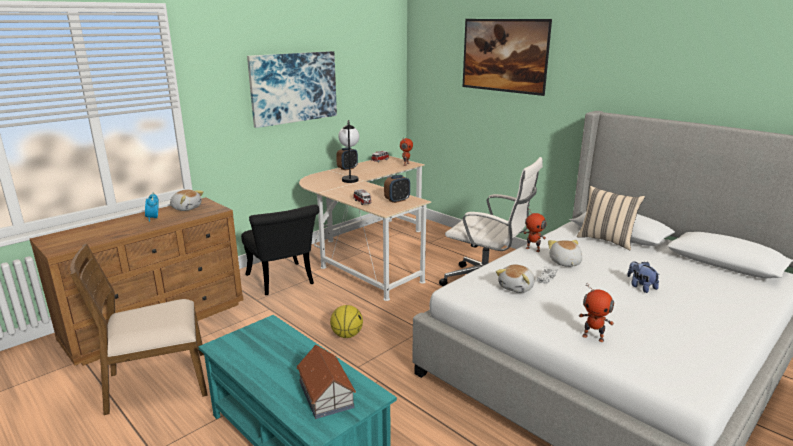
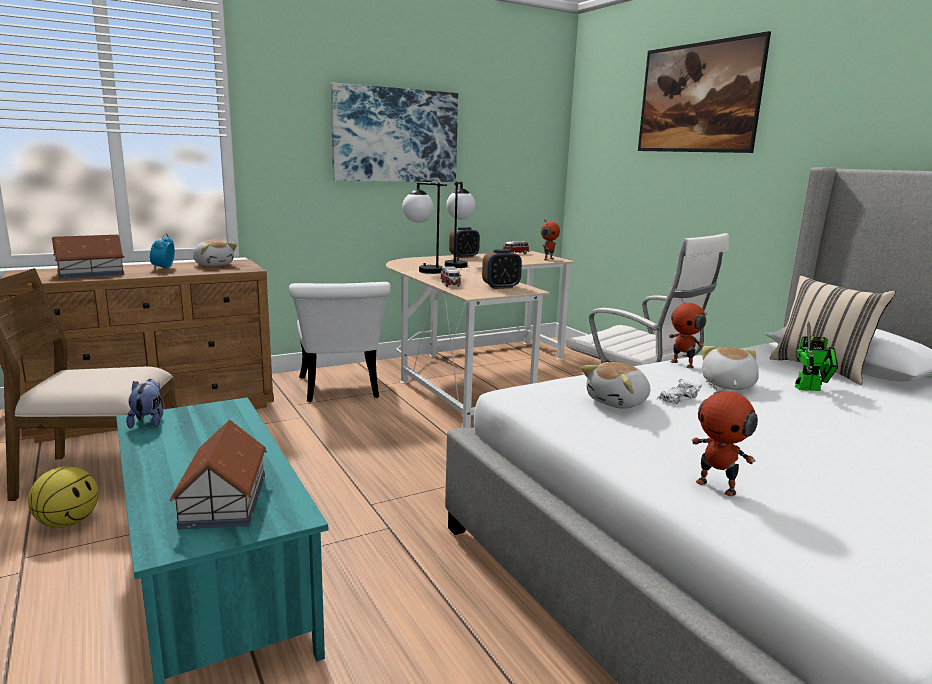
camera: 15 degrees right, 5 degrees down
black chair [241,204,319,295] -> white chair [289,282,391,402]
basketball [330,305,363,338] -> basketball moved to [28,466,99,528]
plush toy [627,261,660,293] -> plush toy moved to [126,379,163,429]
none -> toy house [52,235,125,279]
none -> table lamp [402,182,447,274]
none -> toy robot [795,322,838,391]

